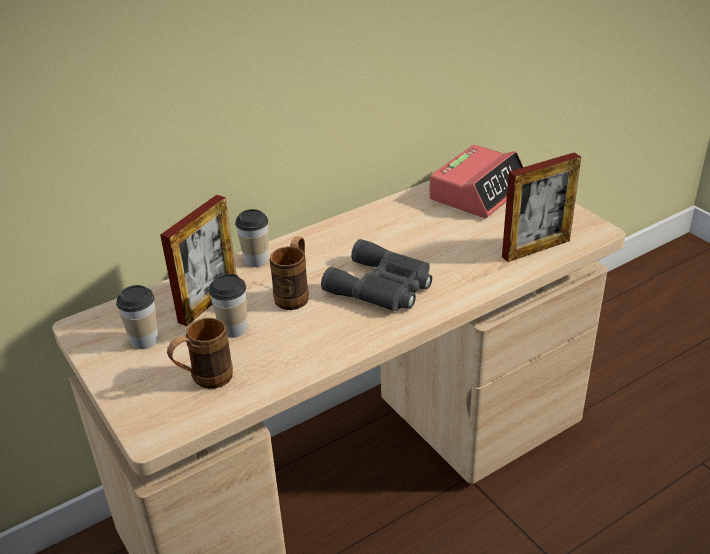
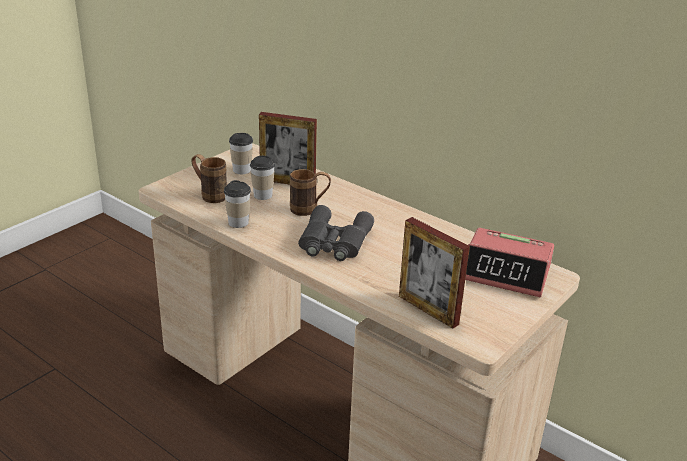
camera: 70 degrees right, 5 degrees down
cup [235,209,269,267] -> cup moved to [224,180,251,228]

